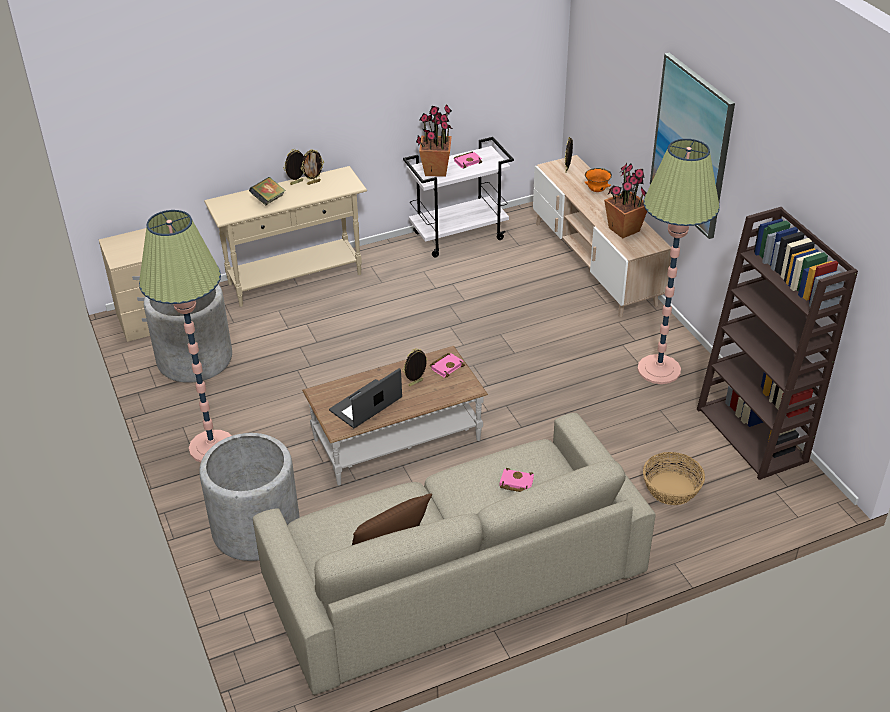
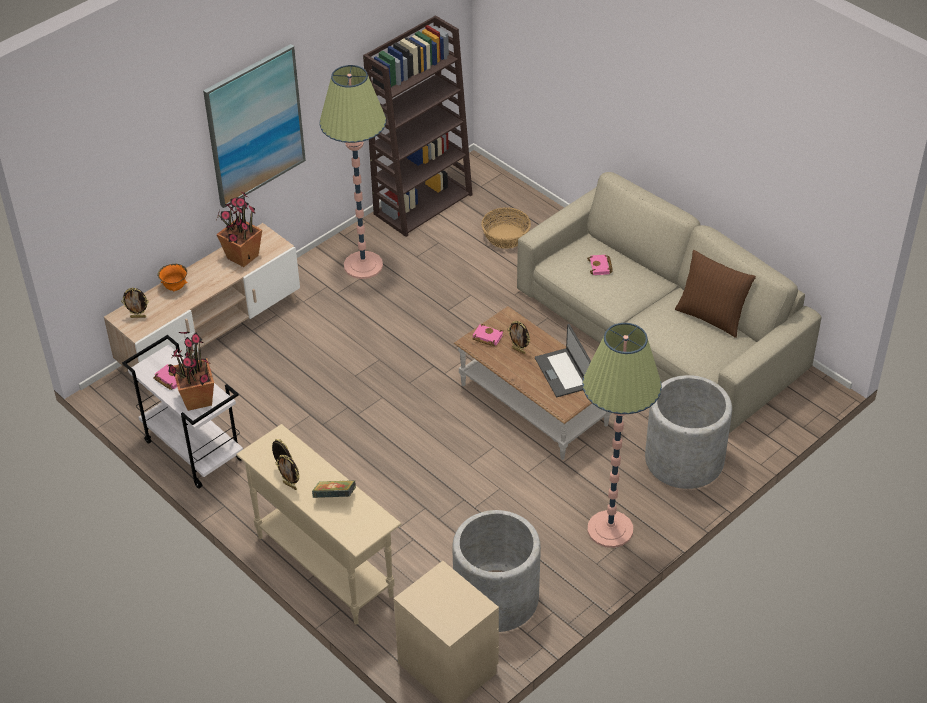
camera: 110 degrees left, 5 degrees up
laptop [329,368,402,428] -> laptop turned 45 degrees clockwise [535,324,591,397]

